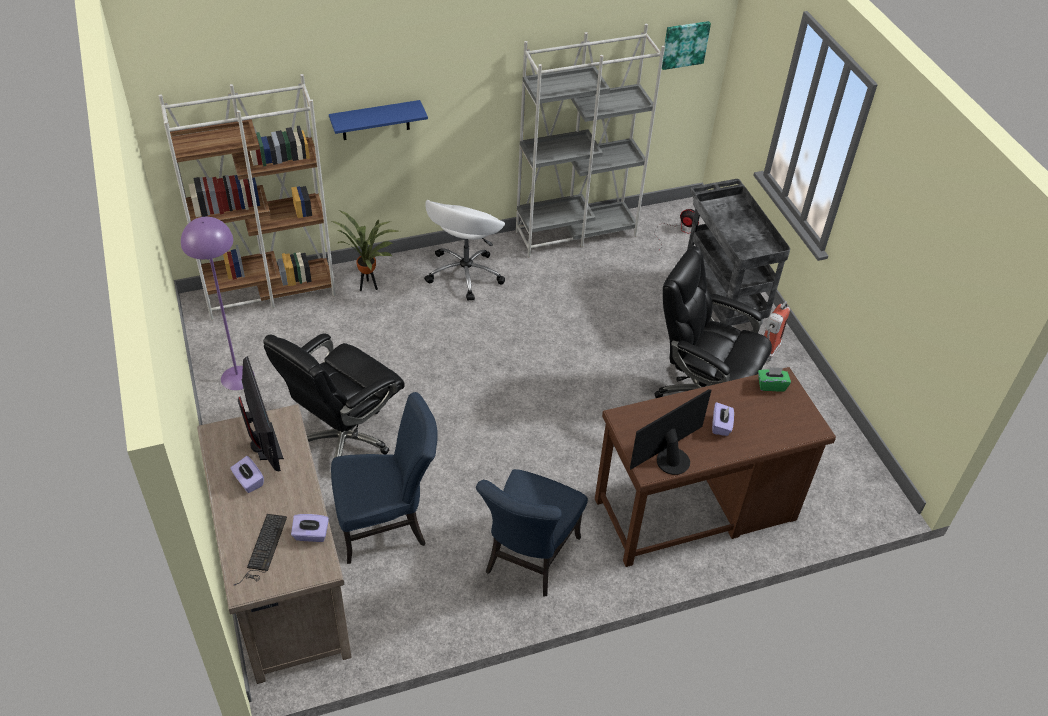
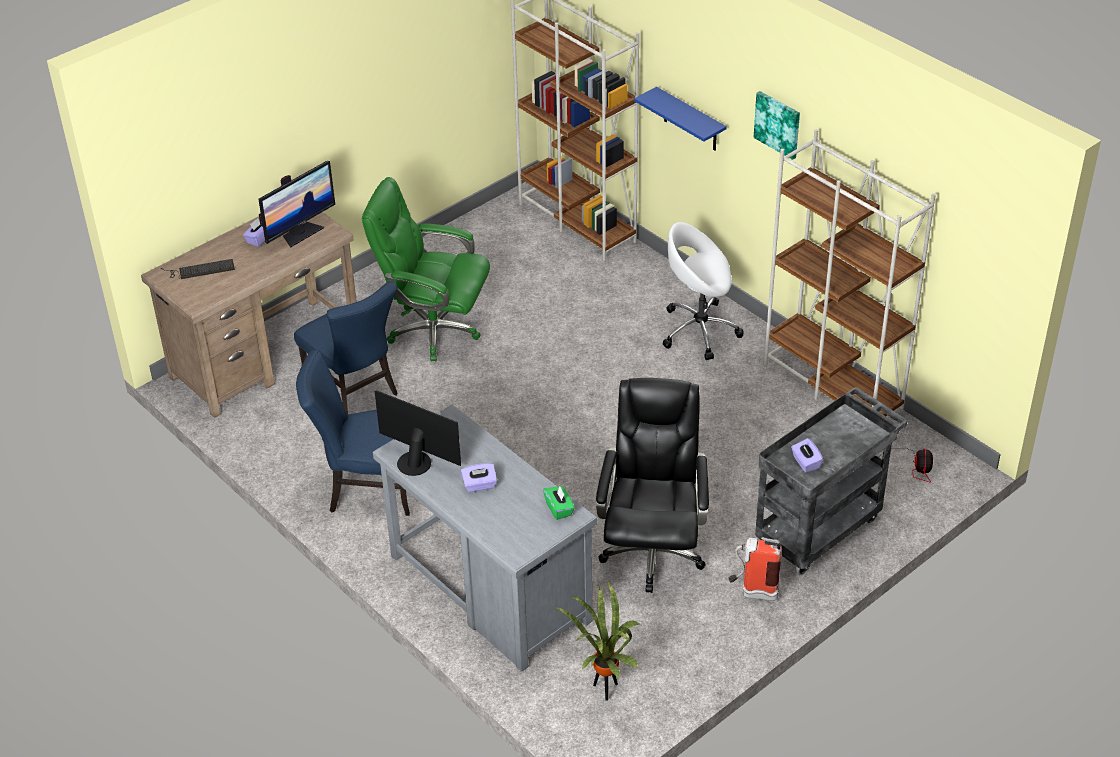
camera: 70 degrees right, 5 degrees down
purple floor lamp [181,217,255,390] -> none
black office chair [263,333,405,458] -> green office chair [362,177,490,362]
purple tissue box [291,514,329,542] -> purple tissue box moved to [791,438,823,473]
potted plant [332,210,398,291] -> potted plant moved to [554,582,641,701]
grey bookcase [516,24,665,257] -> brown bookcase [764,129,936,417]
brown desk [595,367,836,567] -> grey desk [373,404,598,671]
picture [662,21,711,70] -> picture moved to [754,91,800,160]

